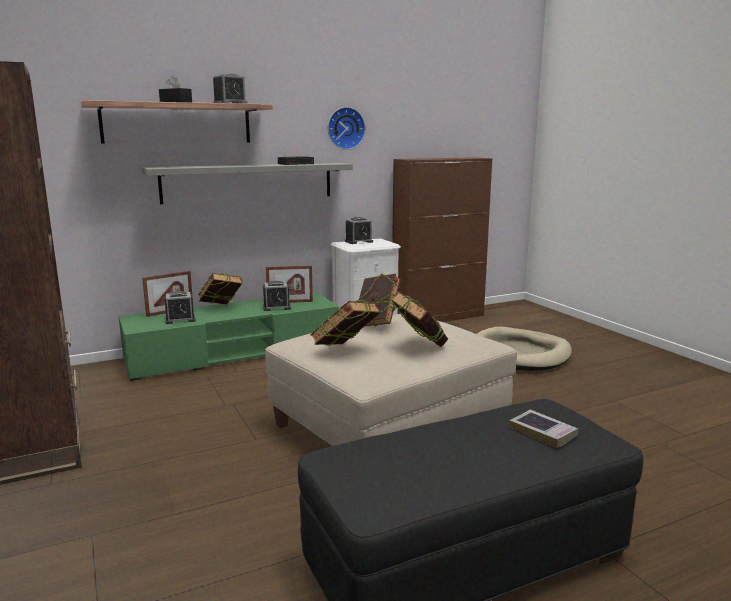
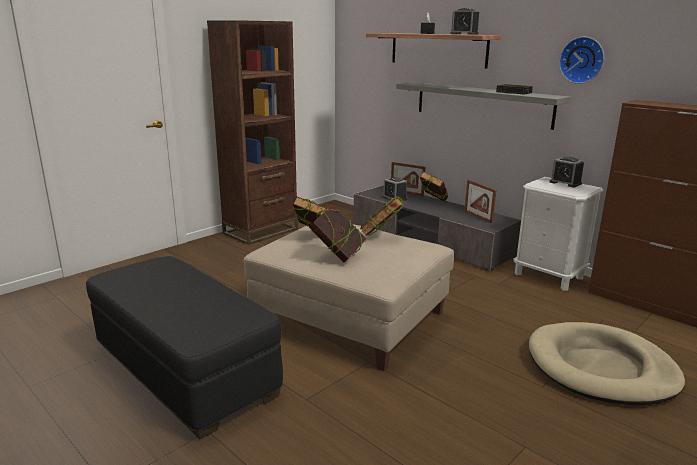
camera: 70 degrees right, 5 degrees up
green tv stand [119,292,339,381] -> grey tv stand [353,185,521,272]
alarm clock [263,281,291,311] -> none
book [509,410,579,448] -> none

